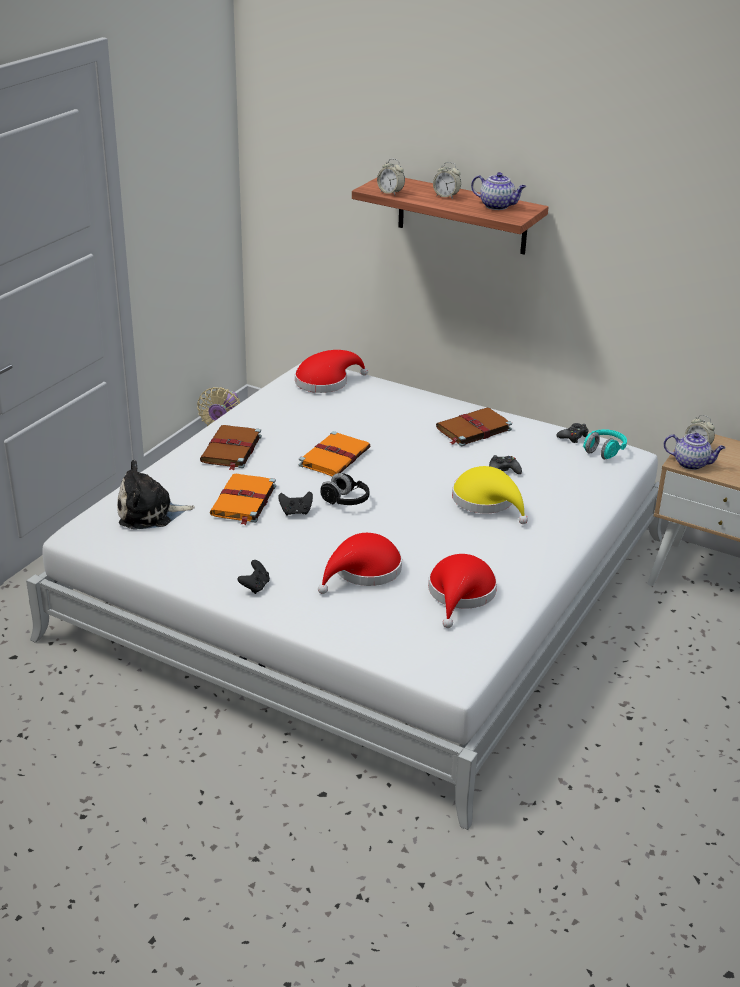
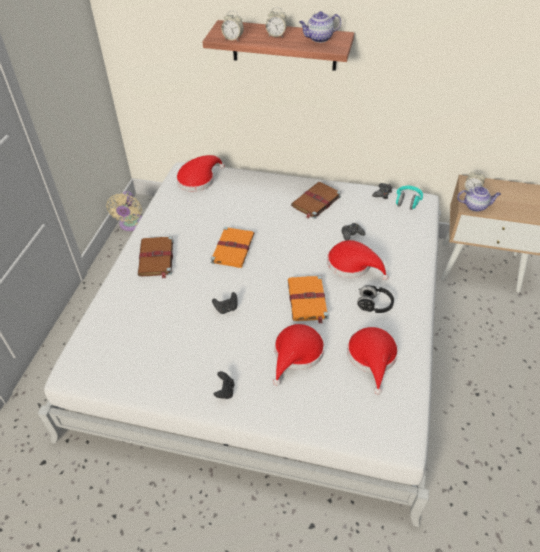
camera: 15 degrees left, 15 degrees up
plush toy [117,460,195,529] -> none
orange book [210,474,276,525] -> orange book moved to [288,276,329,324]
black headphones [320,473,369,505] -> black headphones moved to [357,285,394,313]
yellow hat [452,466,528,524] -> red hat [327,240,389,280]
teapot [471,172,526,210] -> teapot turned 150 degrees clockwise [299,11,341,43]

